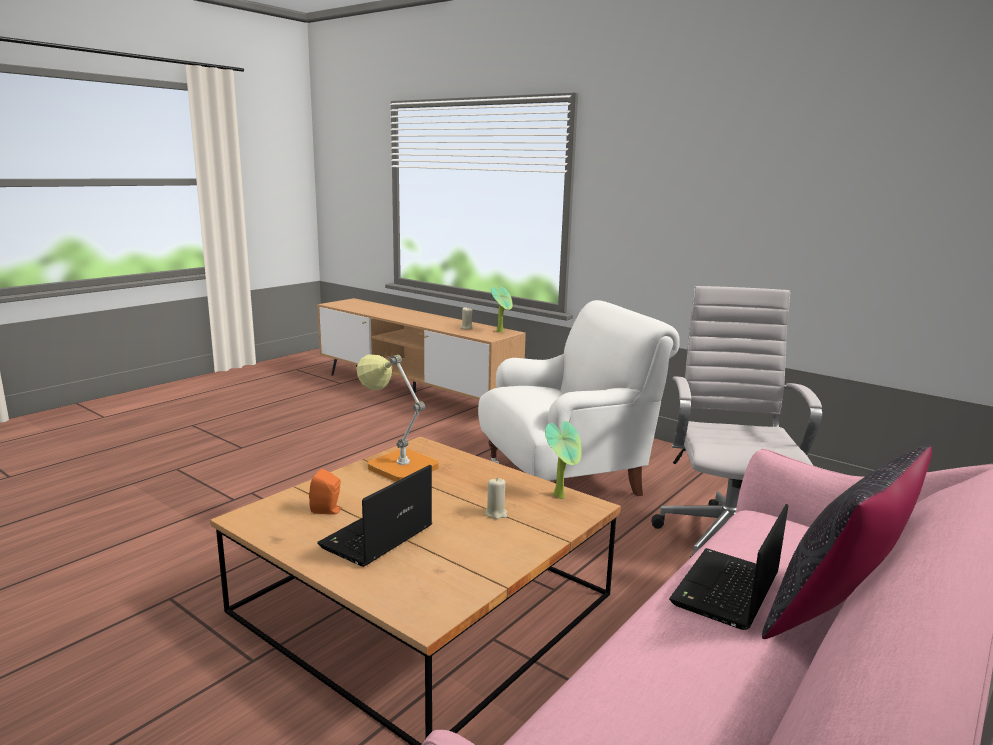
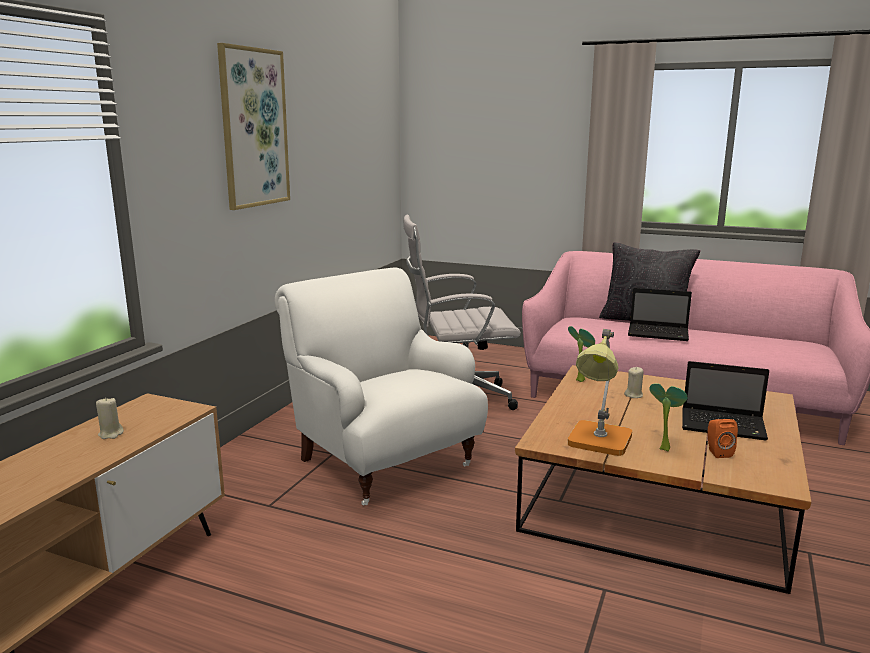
camera: 105 degrees left, 0 degrees up
potted plant [491,286,513,332] -> potted plant moved to [649,383,688,451]
none -> picture [217,43,290,210]

